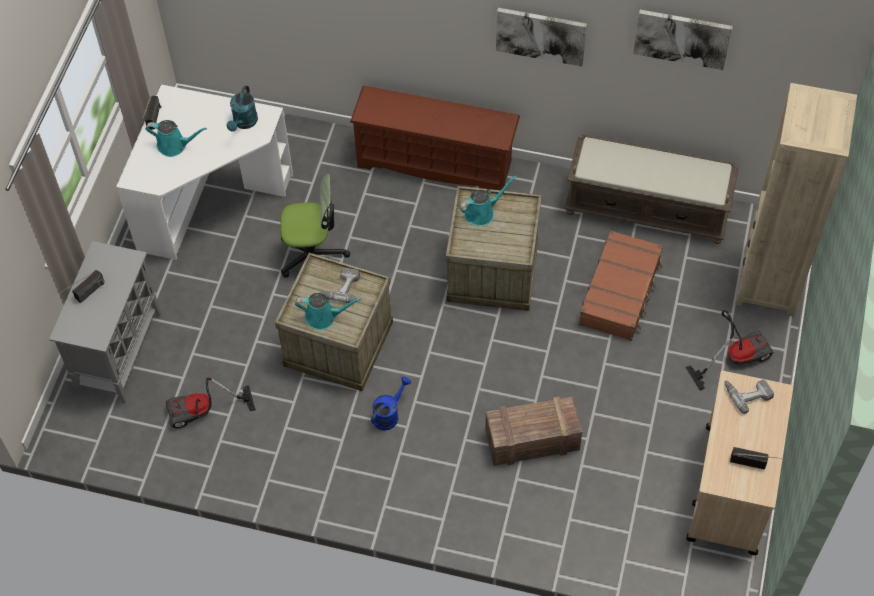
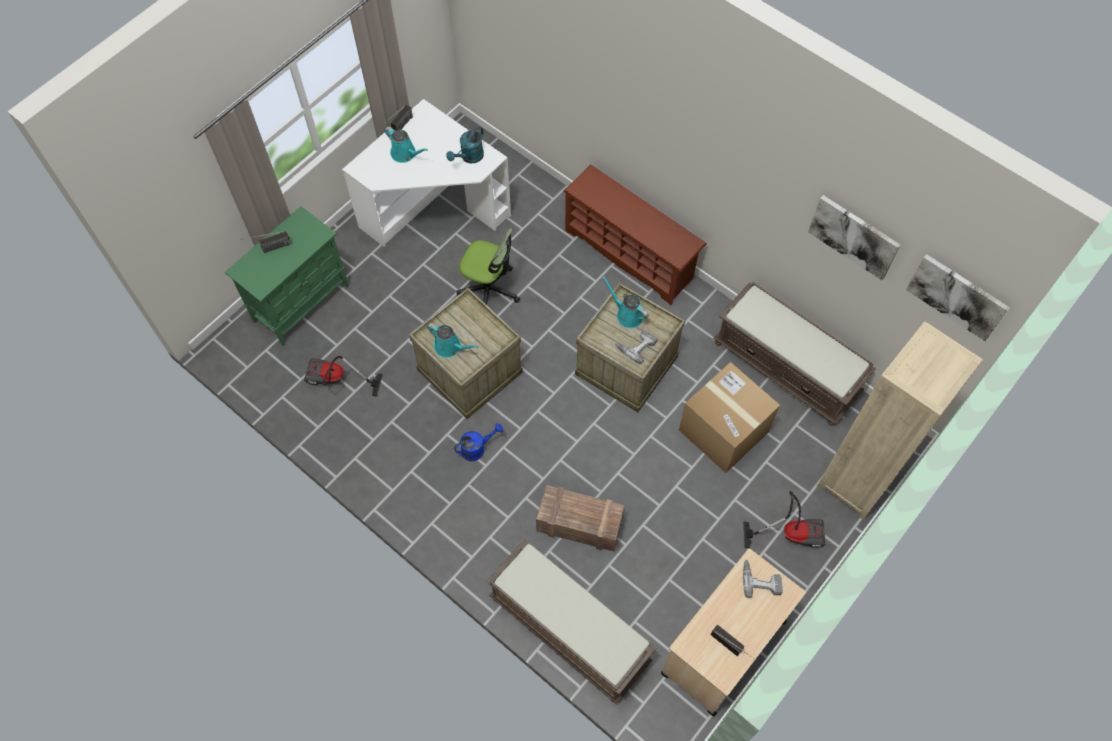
camera: 25 degrees right, 5 degrees up
grey cabinet [49,241,161,404] -> green cabinet [225,206,349,346]
power drill [319,268,360,303] -> power drill moved to [615,330,658,364]
turquoise watering can [459,175,517,226] -> turquoise watering can turned 135 degrees counterclockwise [602,276,649,328]
picture [496,8,587,67] -> picture moved to [906,254,1010,341]
brown suitcase [579,230,663,341] -> cardboard box [679,362,780,473]
none -> brown bench [486,539,657,705]

